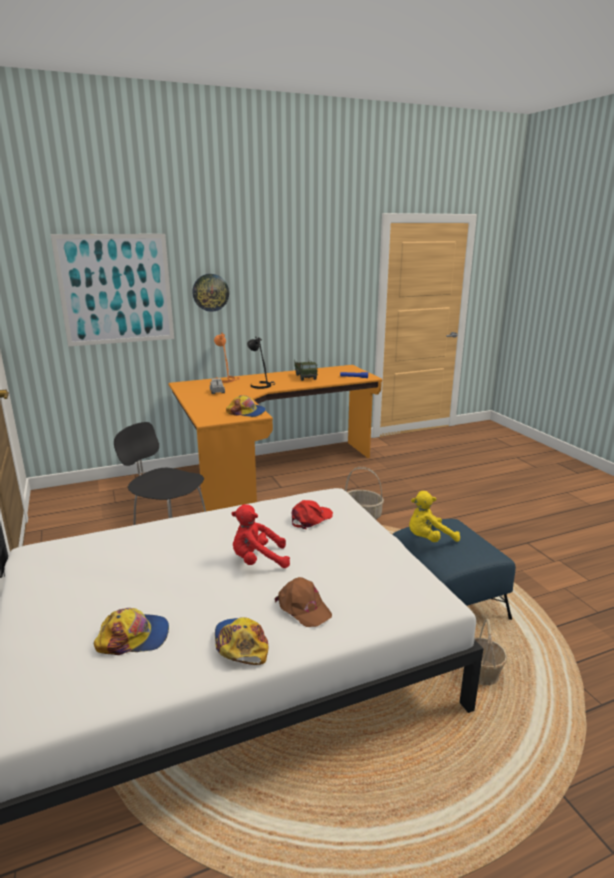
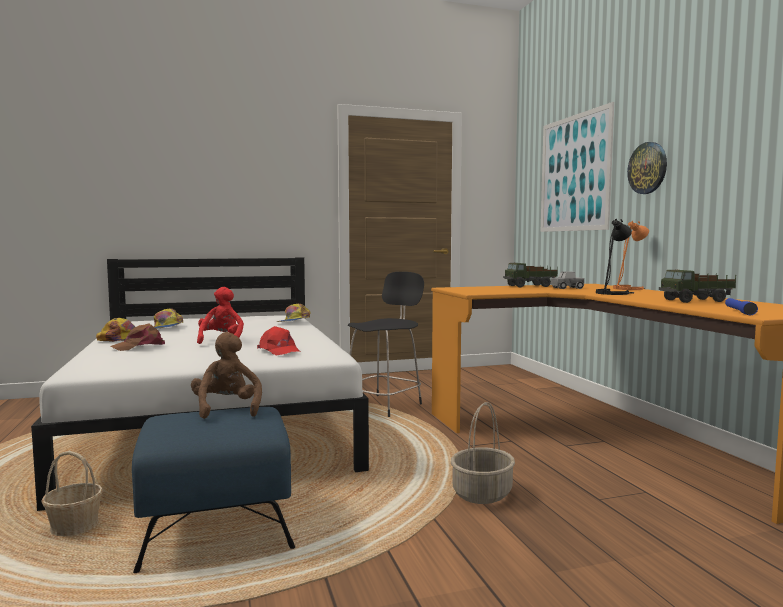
camera: 95 degrees right, 15 degrees down
cap [226,395,266,417] -> cap moved to [277,304,311,322]
yellow plush toy [409,491,460,542] -> brown plush toy [191,332,262,419]
none -> toy truck [503,263,558,287]

